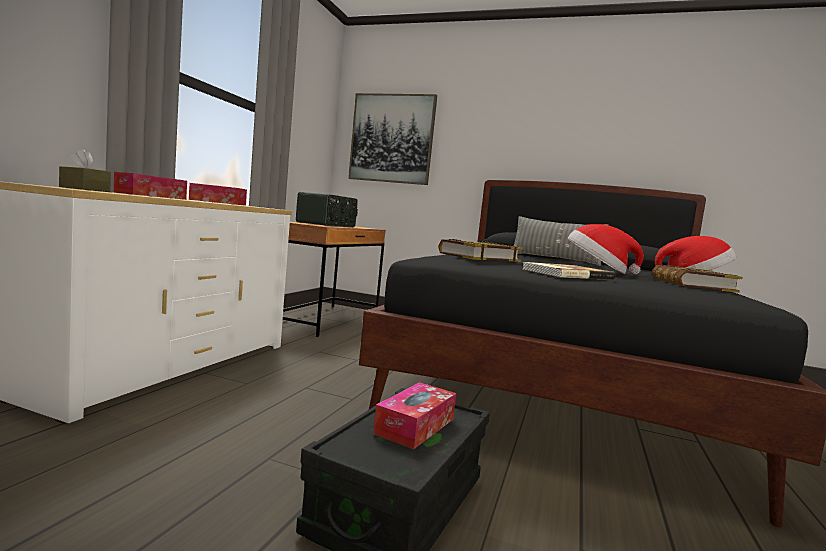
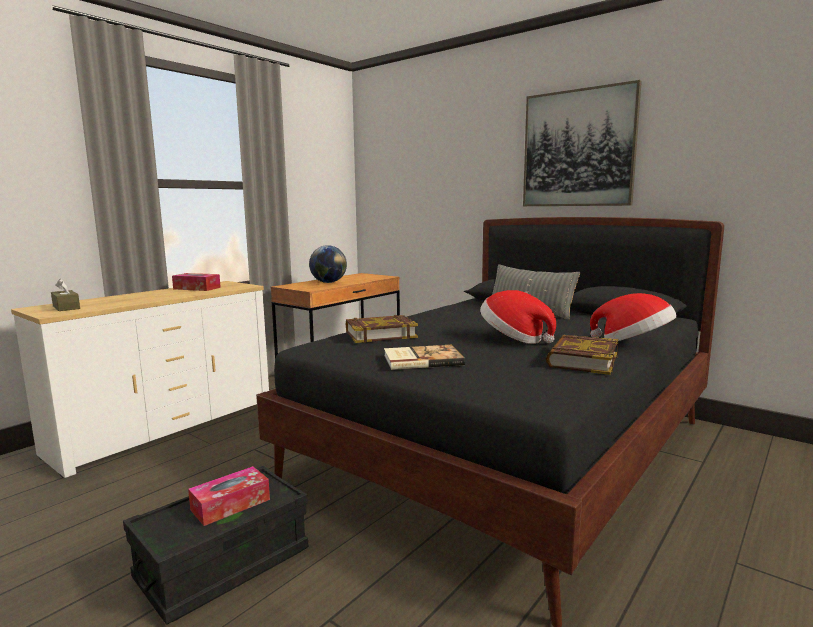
camera: 20 degrees right, 5 degrees up
tissue box [113,172,187,200] -> none
radio [296,192,358,227] -> globe [309,245,347,283]
picture [348,93,437,185] -> picture moved to [523,80,642,206]

